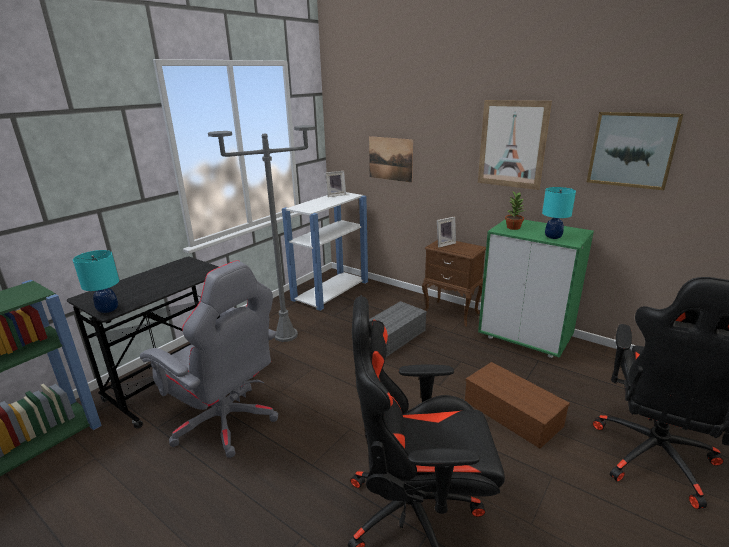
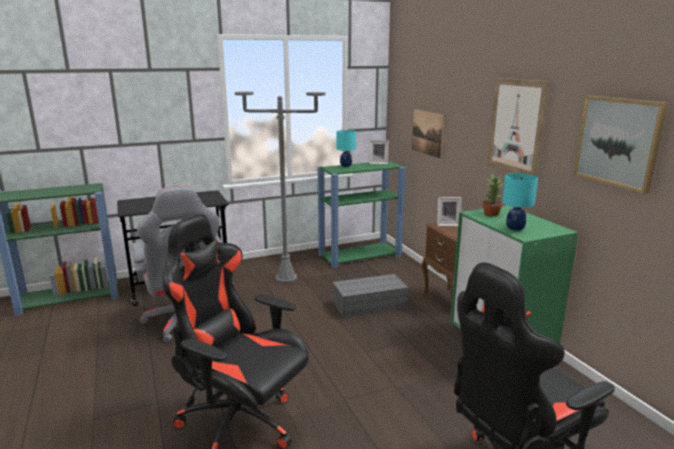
camera: 30 degrees right, 5 degrees down
turquoise table lamp [73,250,119,313] -> turquoise table lamp moved to [336,130,356,167]
white bookcase [282,192,368,311] -> green bookcase [318,161,406,268]
brown storage box [465,362,570,448] -> none

